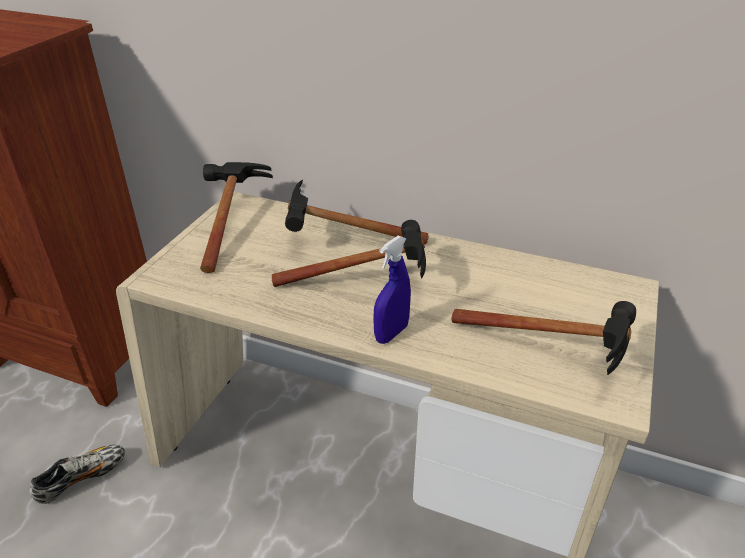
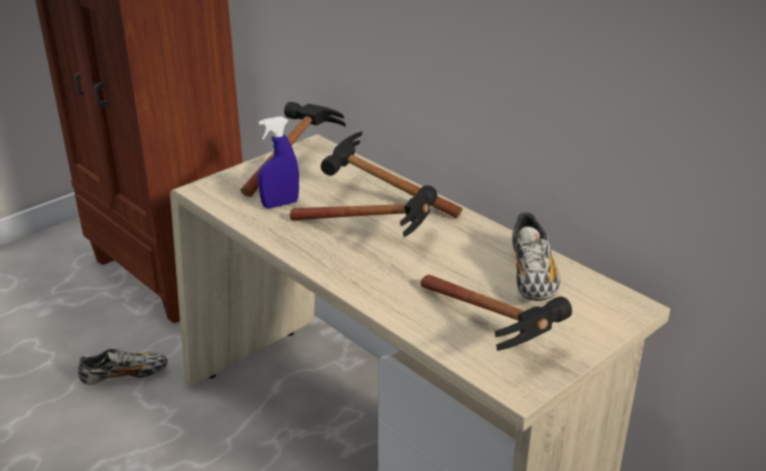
camera: 25 degrees right, 5 degrees down
blue spray bottle [373,236,411,344] -> blue spray bottle moved to [258,116,299,208]
none -> shoe [512,212,560,301]

